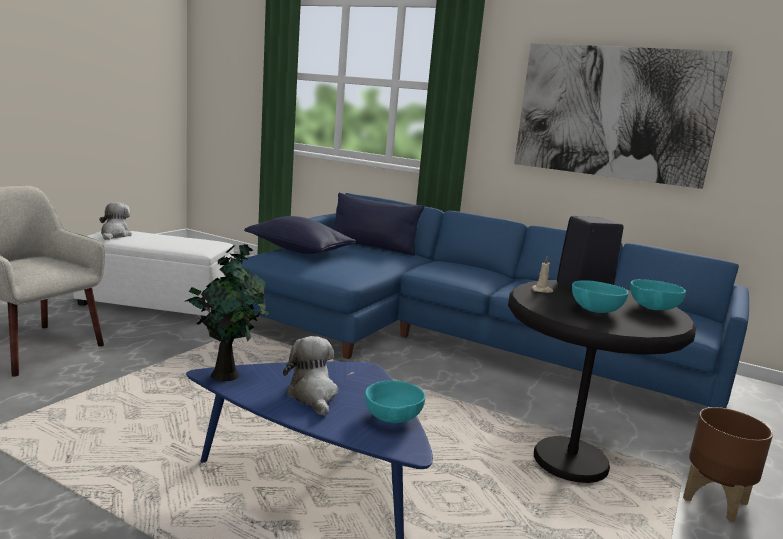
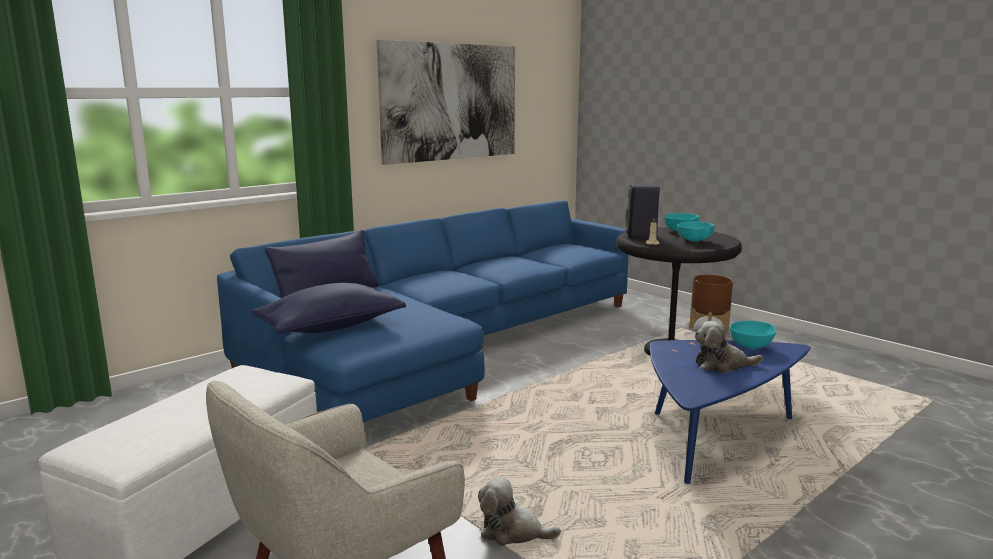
camera: 70 degrees left, 0 degrees up
plush toy [99,202,132,240] -> plush toy moved to [478,477,561,546]
potted plant [186,244,269,381] -> none

